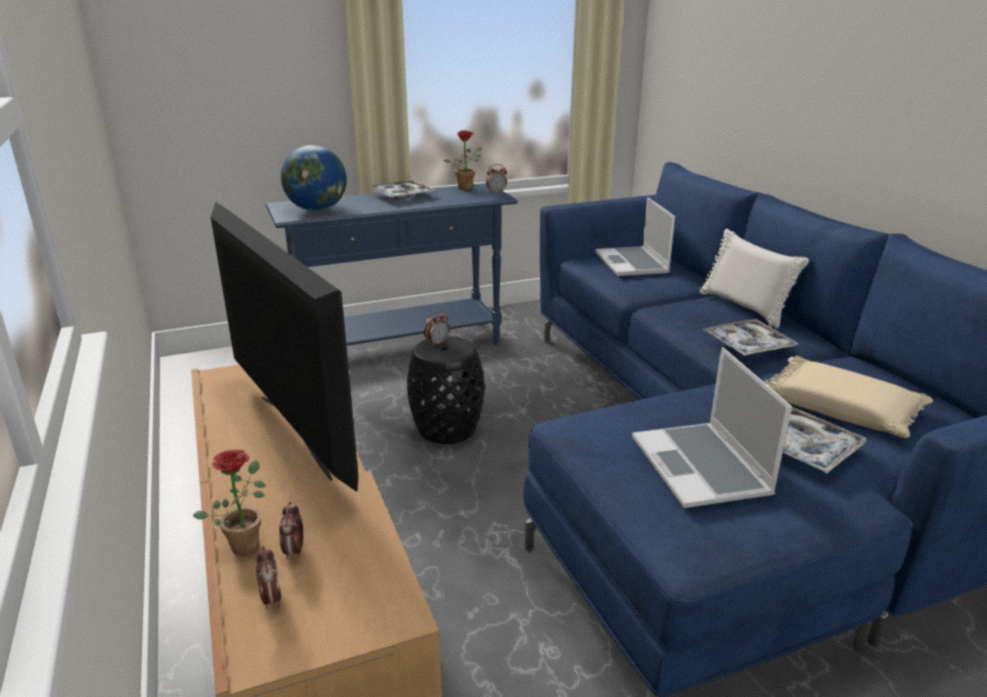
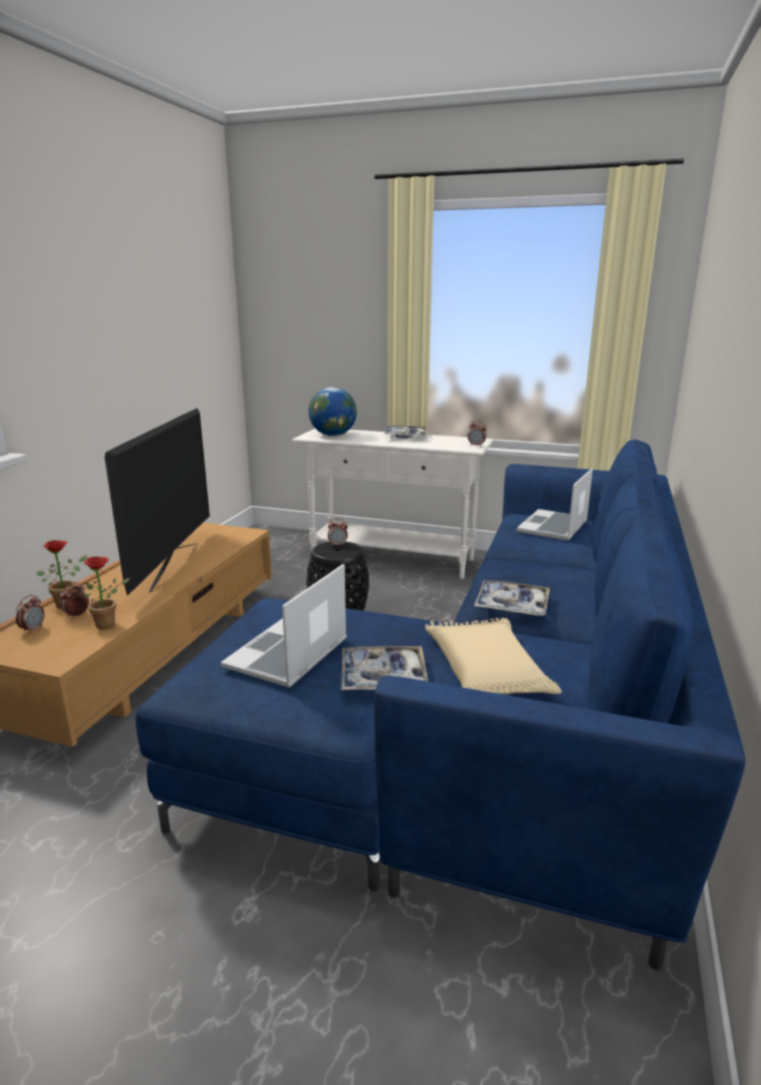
camera: 40 degrees right, 5 degrees down
blue console table [266,183,518,346] -> white console table [292,429,494,579]
potted plant [444,130,482,190] -> potted plant moved to [83,557,130,629]
white pillow [699,229,809,328] -> none

